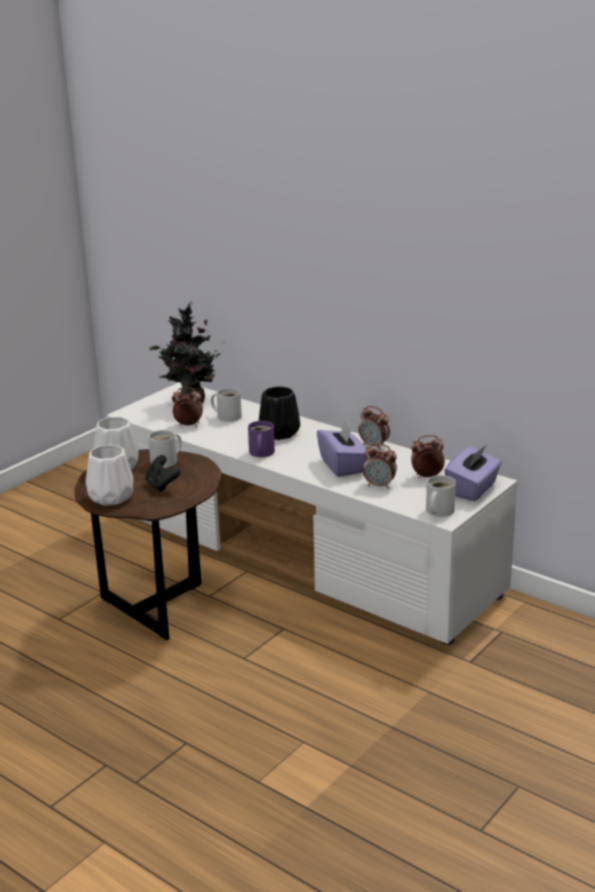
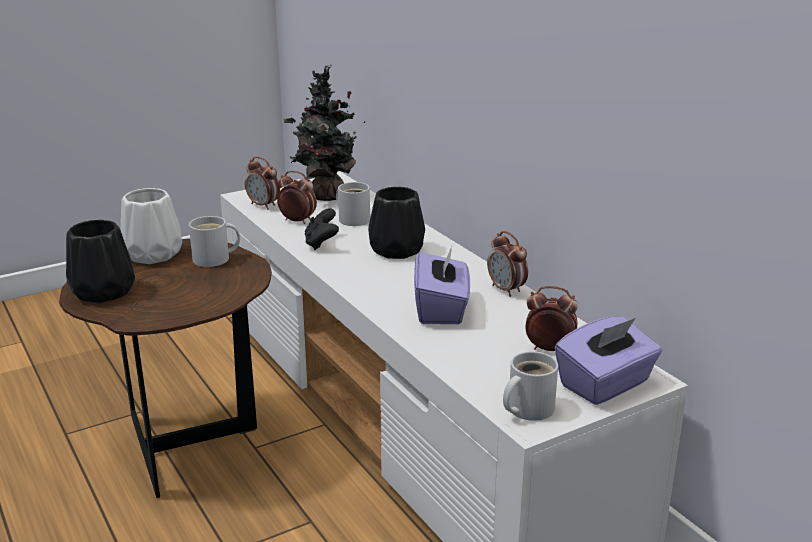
camera: 20 degrees right, 0 degrees up
white vase [86,445,134,506] -> black vase [66,220,135,303]
black game controller [145,455,180,492] -> black game controller moved to [305,208,339,250]
purple mug [248,421,275,457] -> none
alarm clock [363,444,397,489] -> alarm clock moved to [245,157,280,210]

